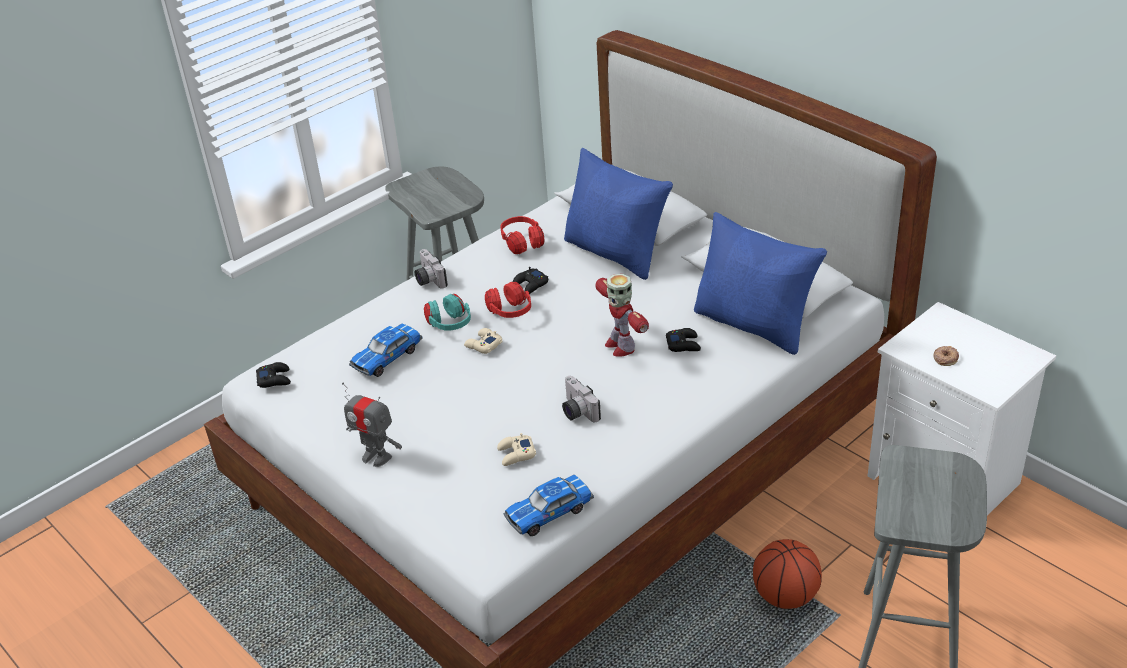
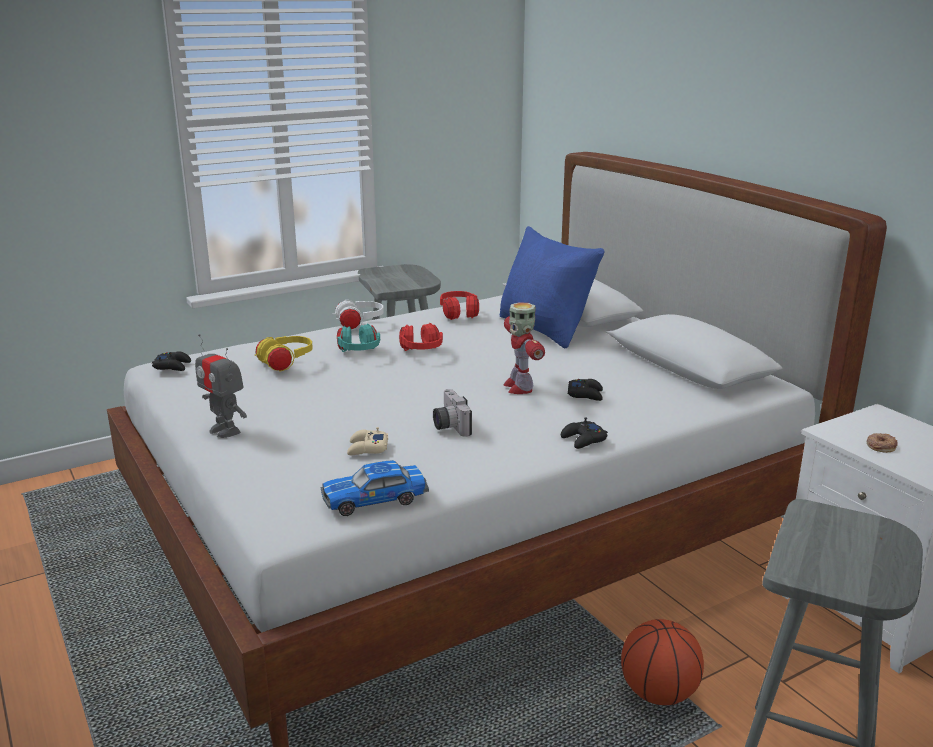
camera: 10 degrees right, 15 degrees down
toy car [349,324,423,377] -> yellow headphones [254,336,313,372]
camera [415,249,448,288] -> white headphones [333,300,384,330]
beige game controller [464,328,503,354] -> none
black game controller [513,267,549,294] -> black game controller moved to [561,418,608,449]
blue pillow [694,212,827,355] -> none

